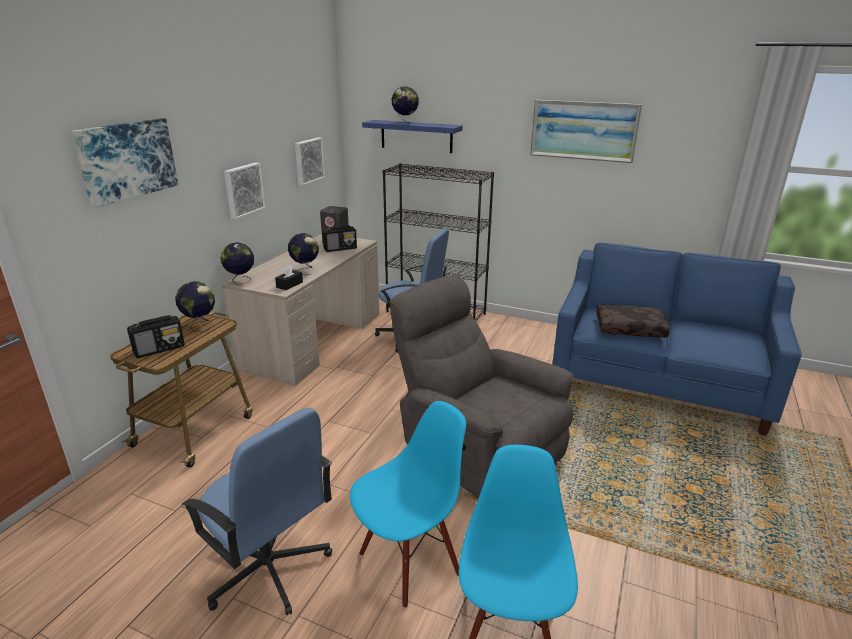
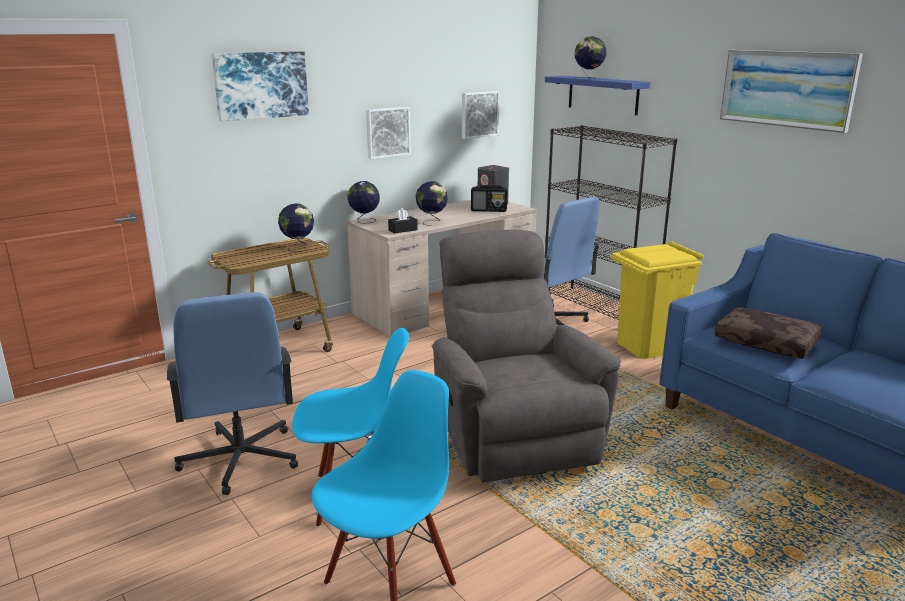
camera: 30 degrees right, 5 degrees down
radio [127,315,185,358] -> none
none -> yellow trash can [611,241,704,359]

